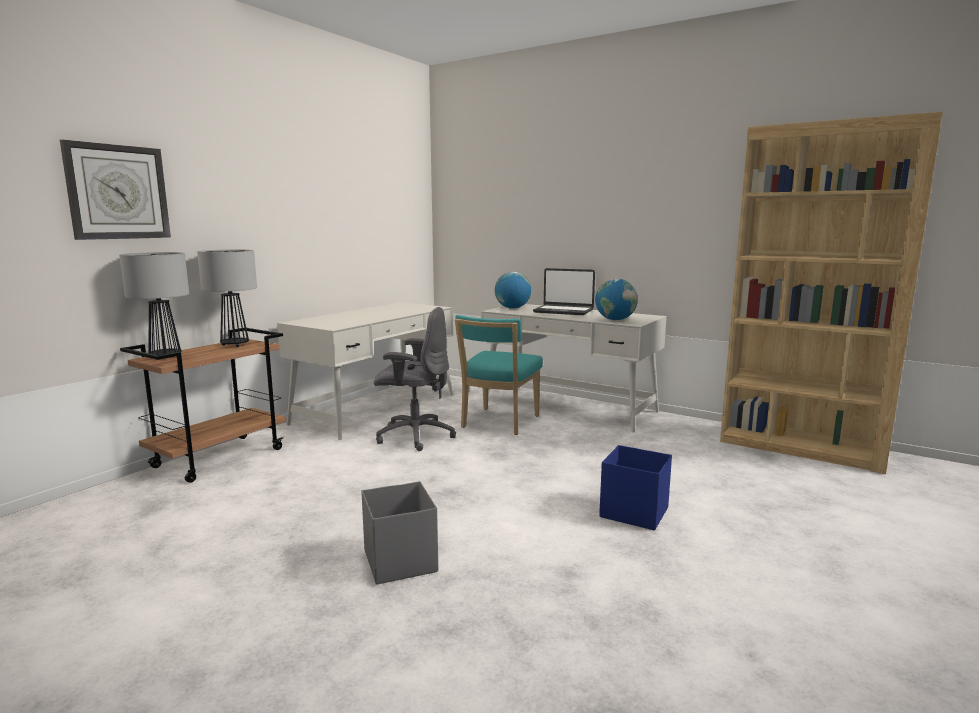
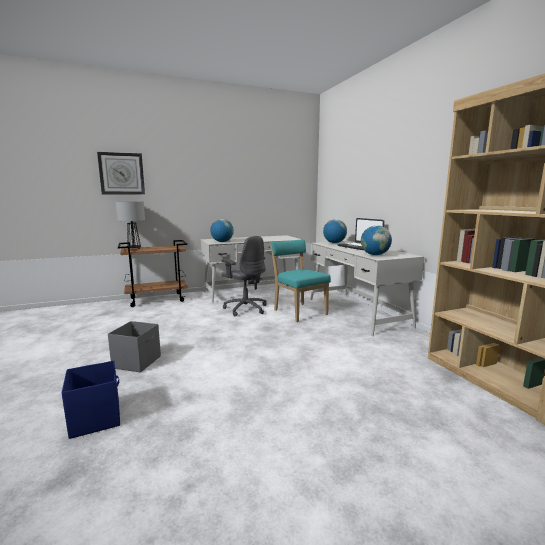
camera: 35 degrees right, 0 degrees up
table lamp [197,250,257,347] -> none
turquoise chair [455,315,543,435] -> turquoise chair turned 90 degrees clockwise [271,239,331,322]
blue storage box [599,445,672,530] -> blue storage box moved to [61,360,120,439]
none -> globe [210,219,234,242]

